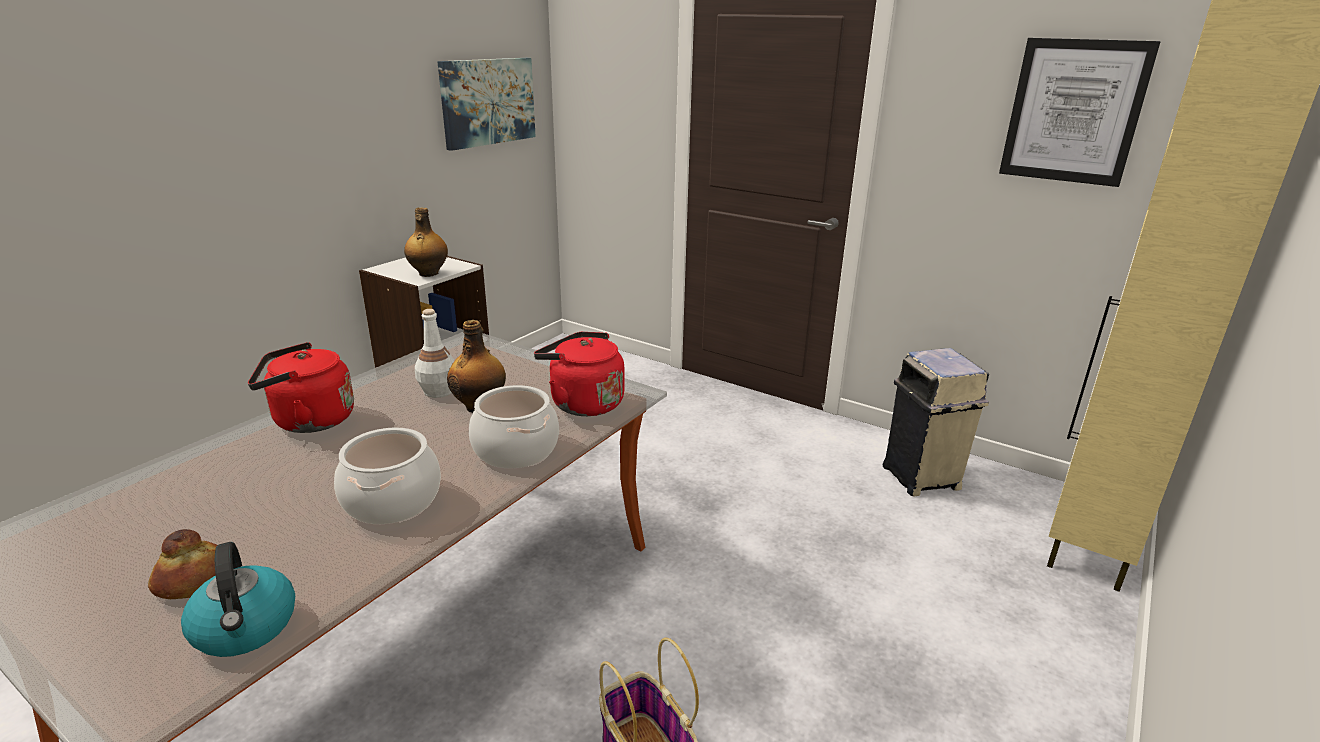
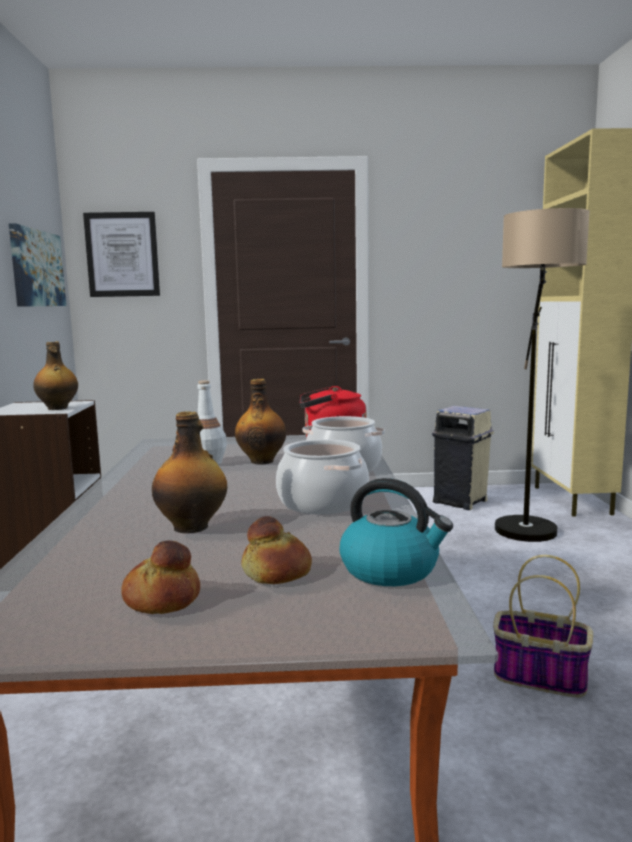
camera: 35 degrees left, 15 degrees down
red kettle [248,342,354,433] -> none
picture [999,38,1161,187] -> picture moved to [83,212,160,297]
none -> bread [121,541,200,614]
none -> bottle [152,411,227,534]
none -> floor lamp [495,208,590,542]

